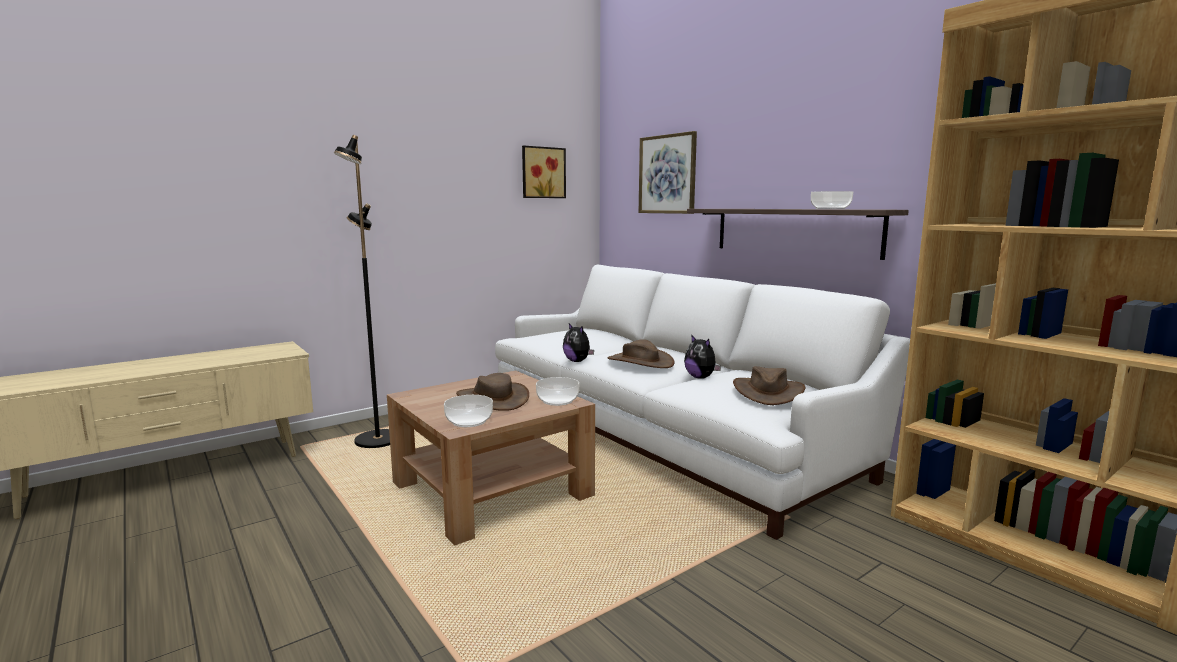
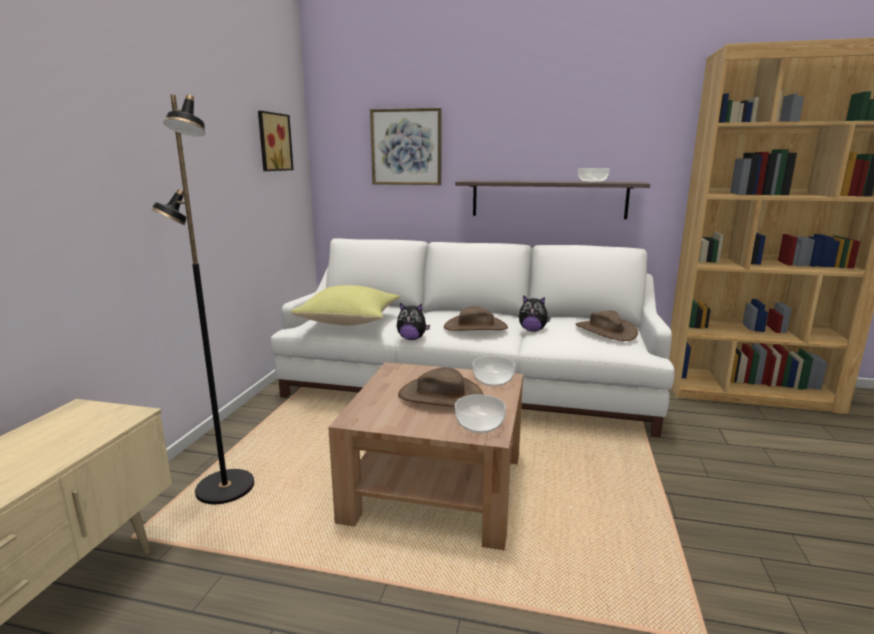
camera: 40 degrees left, 5 degrees up
none -> yellow pillow [291,285,400,325]

